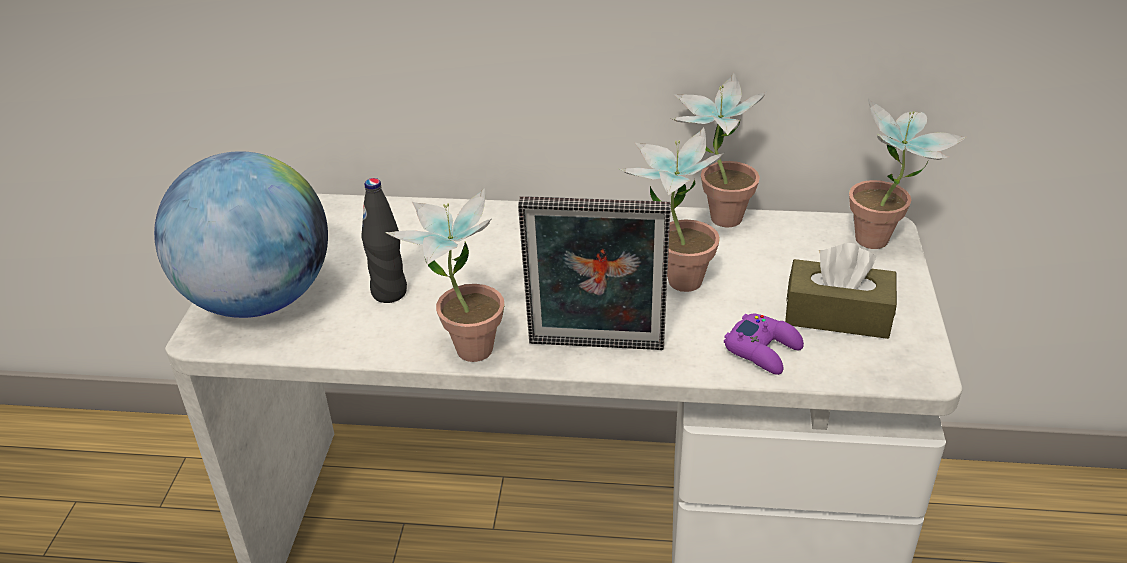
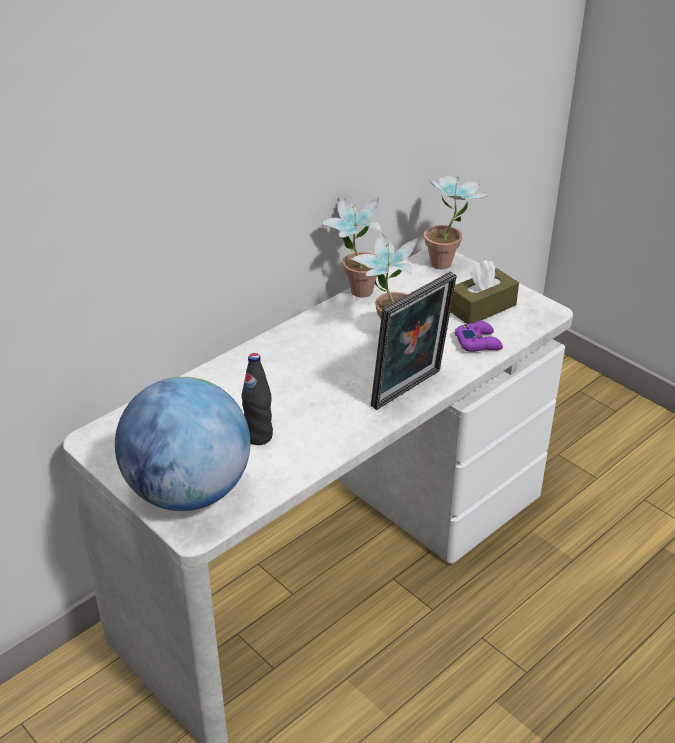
camera: 50 degrees left, 0 degrees up
potted plant [385,187,504,362] -> none

